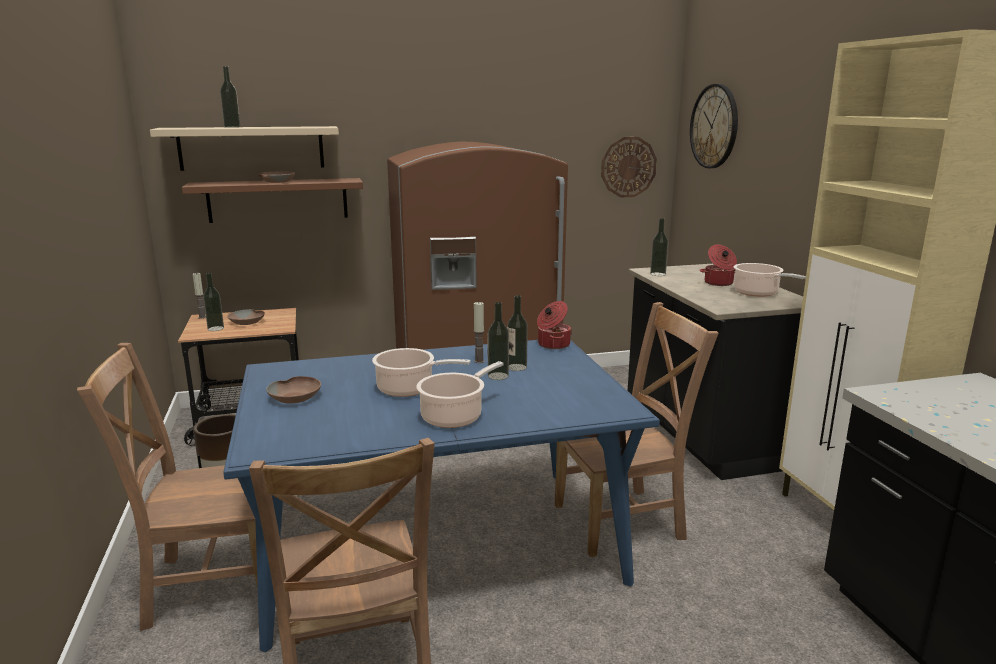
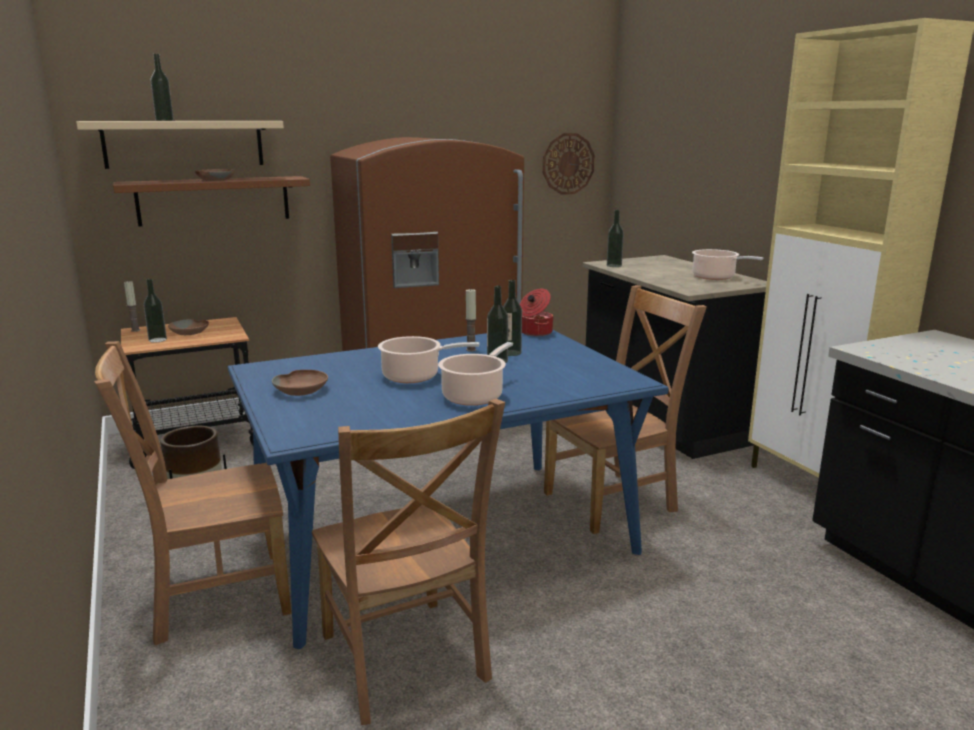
camera: 10 degrees left, 0 degrees up
wall clock [690,84,738,168] -> none
cooking pot [699,245,737,286] -> none

